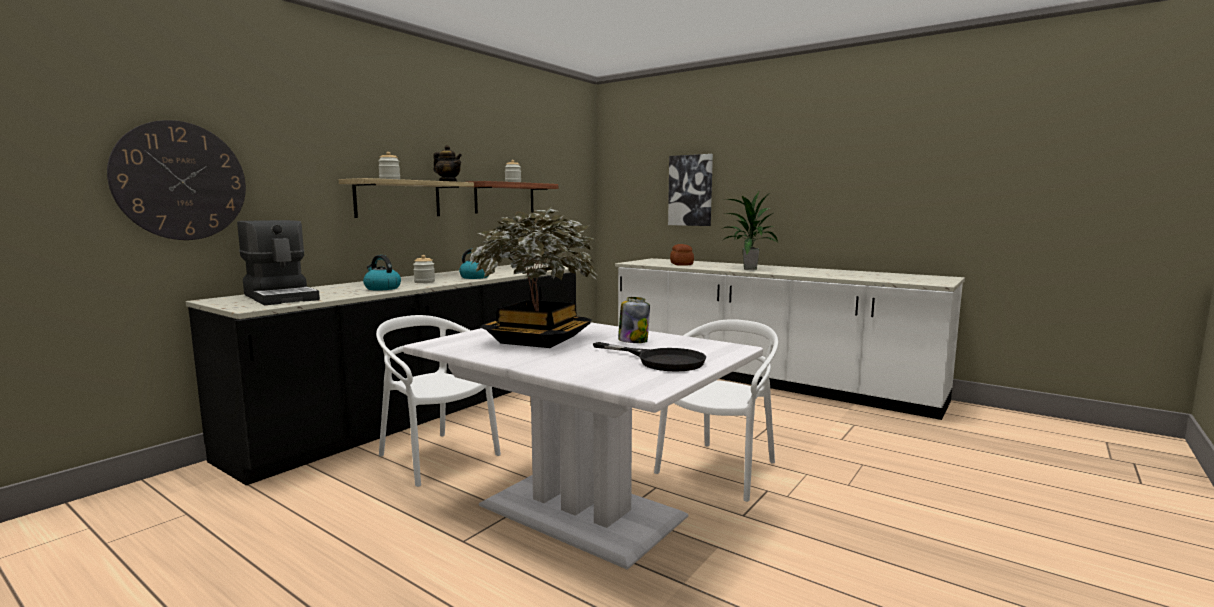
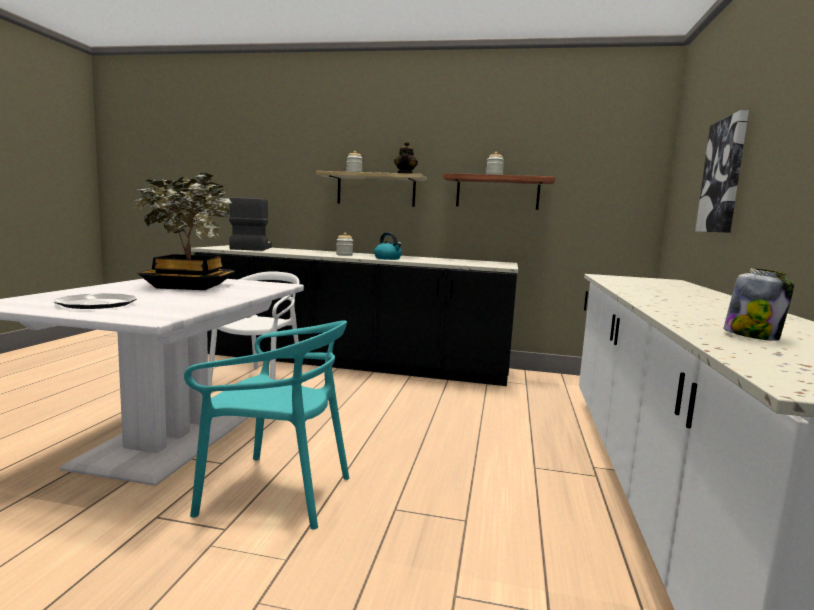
camera: 65 degrees right, 0 degrees up
wall clock [107,120,246,240] -> none
coffee machine [237,220,320,305] -> coffee machine turned 150 degrees clockwise [229,197,272,251]
kettle [363,255,401,291] -> none
black frying pan [593,342,706,372] -> plate [54,293,137,309]
jar [618,297,650,343] -> jar moved to [724,268,794,341]
white chair [654,319,778,502] -> turquoise chair [184,320,349,530]
bread [670,244,694,266] -> none
potted plant [721,192,778,270] -> none

